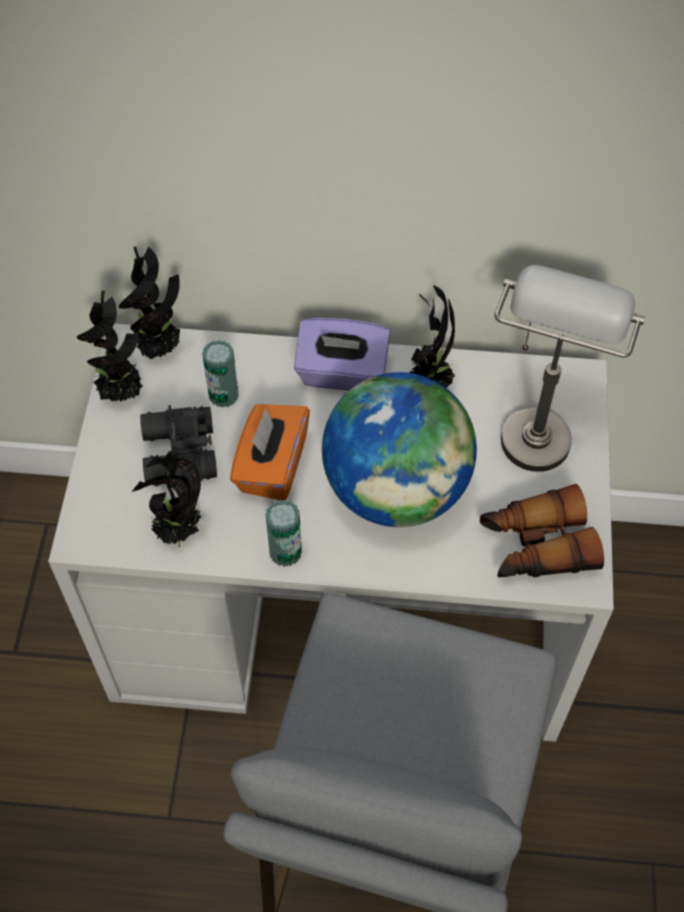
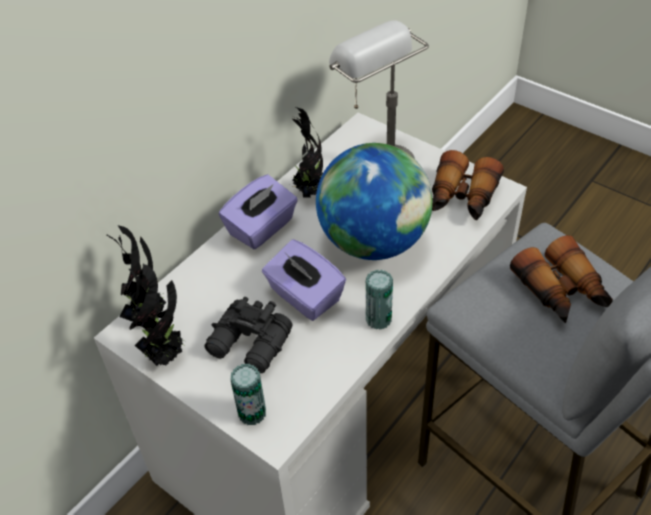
camera: 55 degrees left, 10 degrees down
potted plant [132,453,202,547] -> none
can [202,340,239,407] -> can moved to [231,364,266,425]
orange tissue box [230,404,310,501] -> purple tissue box [262,240,346,321]
none -> binoculars [510,235,613,323]

